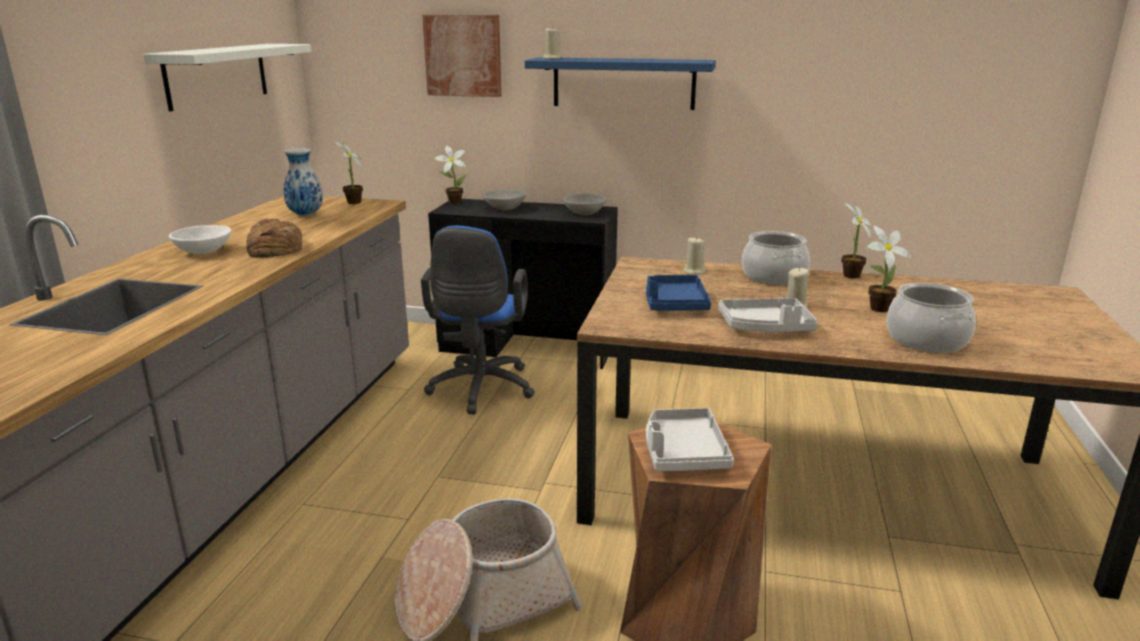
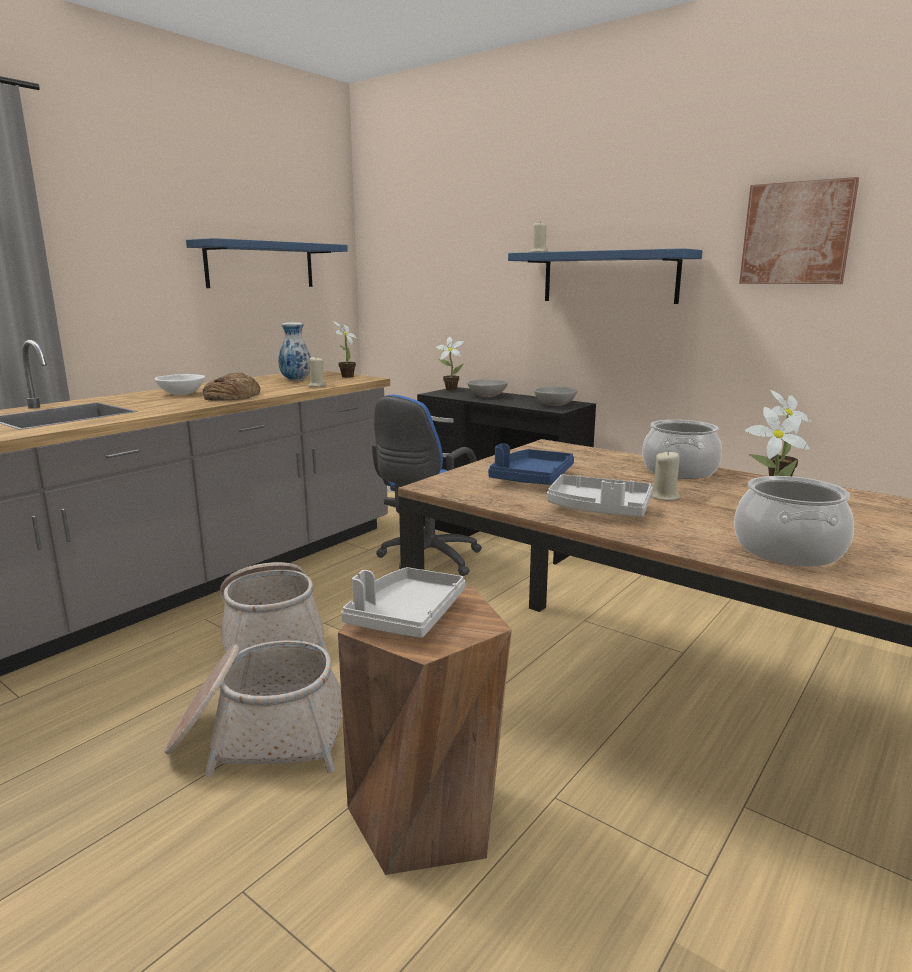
camera: 25 degrees right, 5 degrees down
white shelf [143,44,312,111] -> blue shelf [186,238,348,288]
picture [423,15,502,97] -> picture moved to [739,177,859,284]
beige candle [683,236,706,275] -> beige candle moved to [308,357,326,387]
none -> basket [220,562,329,654]

